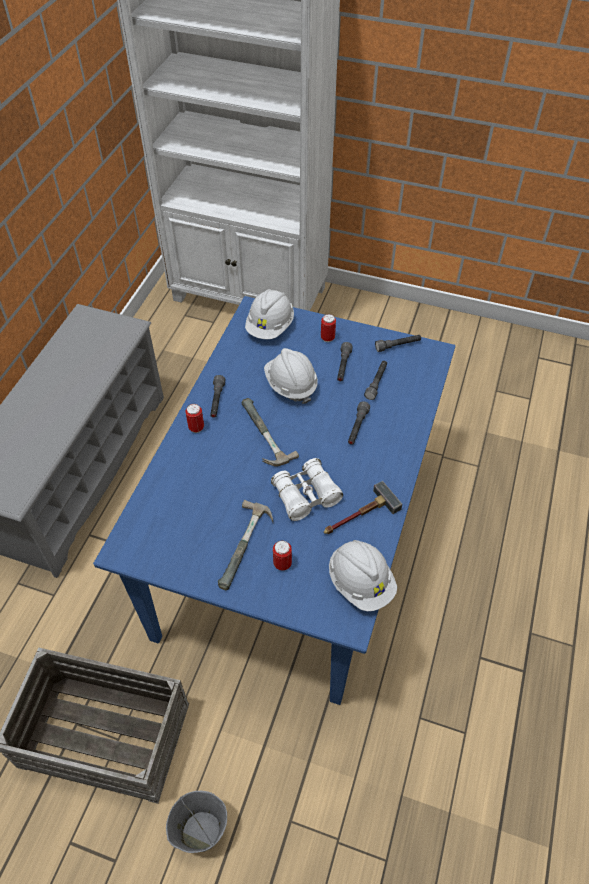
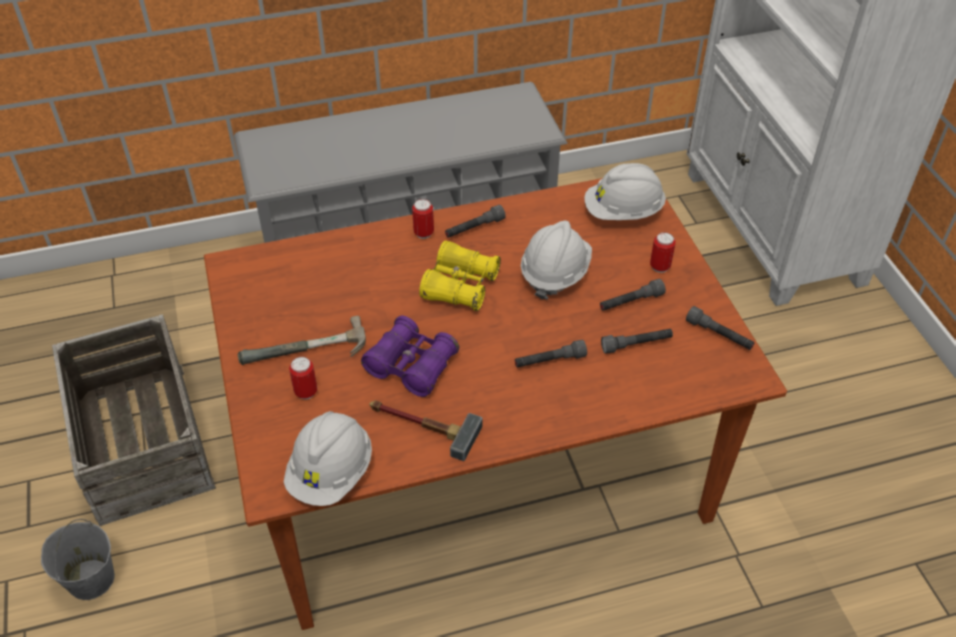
camera: 55 degrees right, 5 degrees down
blue dining table [93,296,455,705] -> brown dining table [204,178,787,630]
hammer [242,398,299,467] -> yellow binoculars [419,240,501,311]
white binoculars [271,458,343,521] -> purple binoculars [361,316,459,397]

